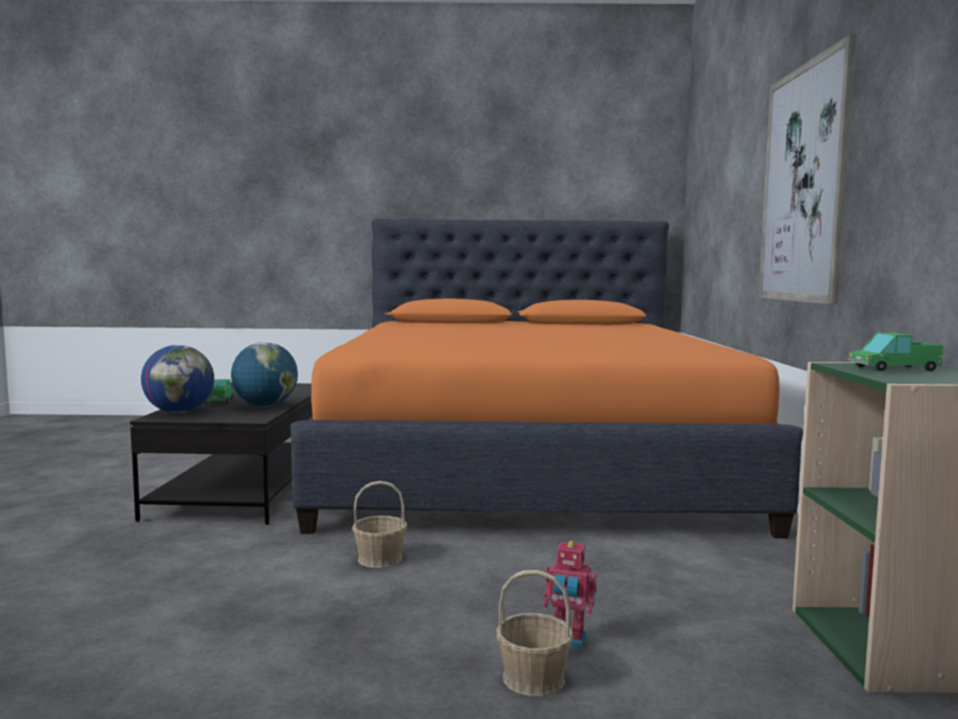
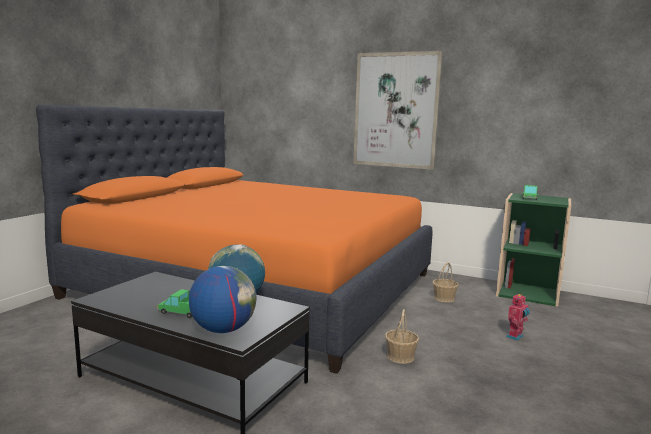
camera: 65 degrees left, 5 degrees up
basket [496,570,574,696] -> basket moved to [432,262,459,303]

